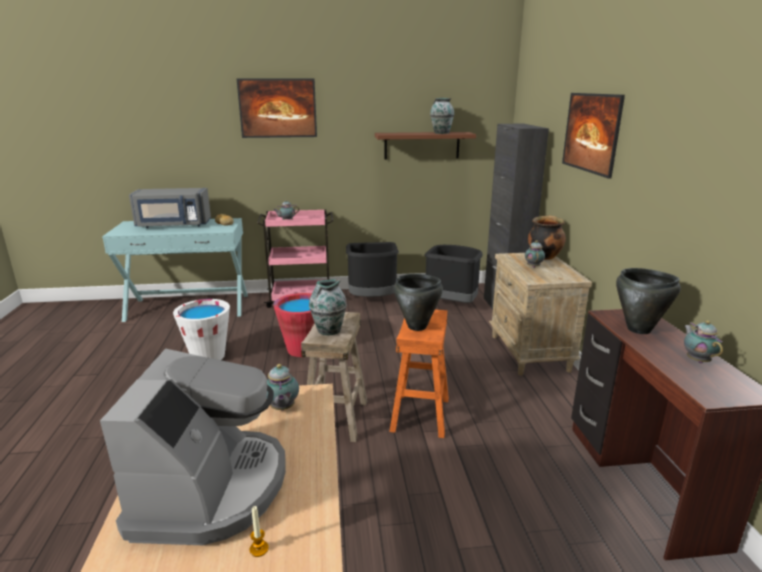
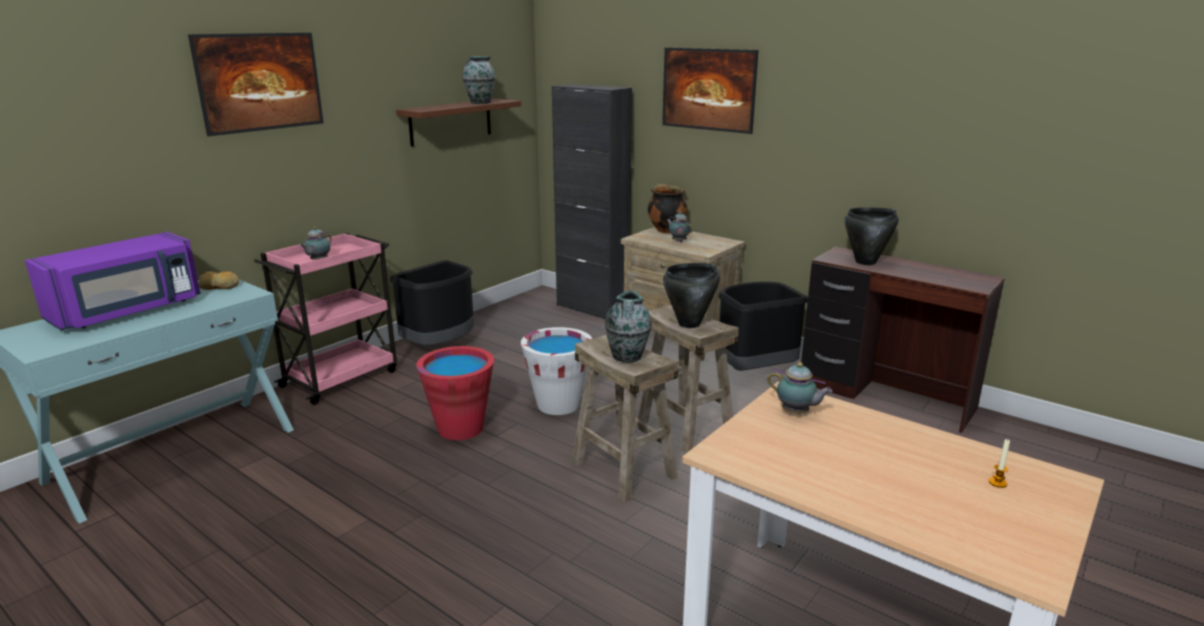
camera: 45 degrees left, 0 degrees up
coffee machine [100,349,286,545] -> none
grey microwave [129,188,211,228] -> purple microwave [25,232,201,331]
white bucket [173,299,230,360] -> white bucket moved to [521,327,592,415]
orange stool [389,309,449,438] -> beige stool [638,305,739,453]
black trash can [425,245,483,303] -> black trash can moved to [718,282,808,371]
teapot [684,321,723,363] -> none

